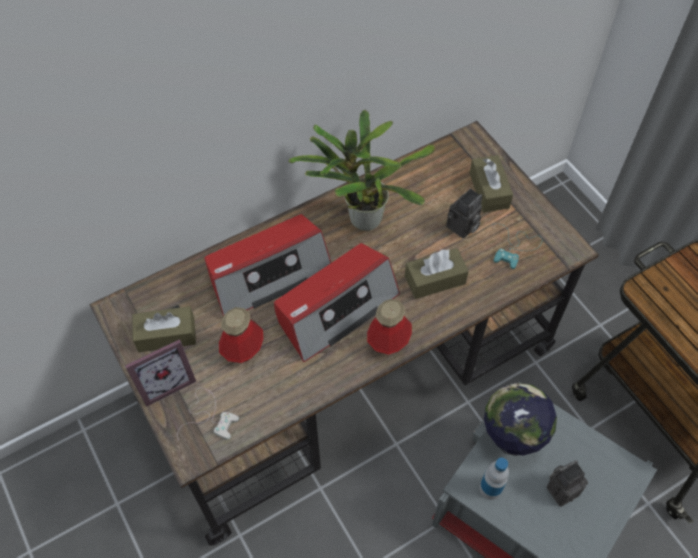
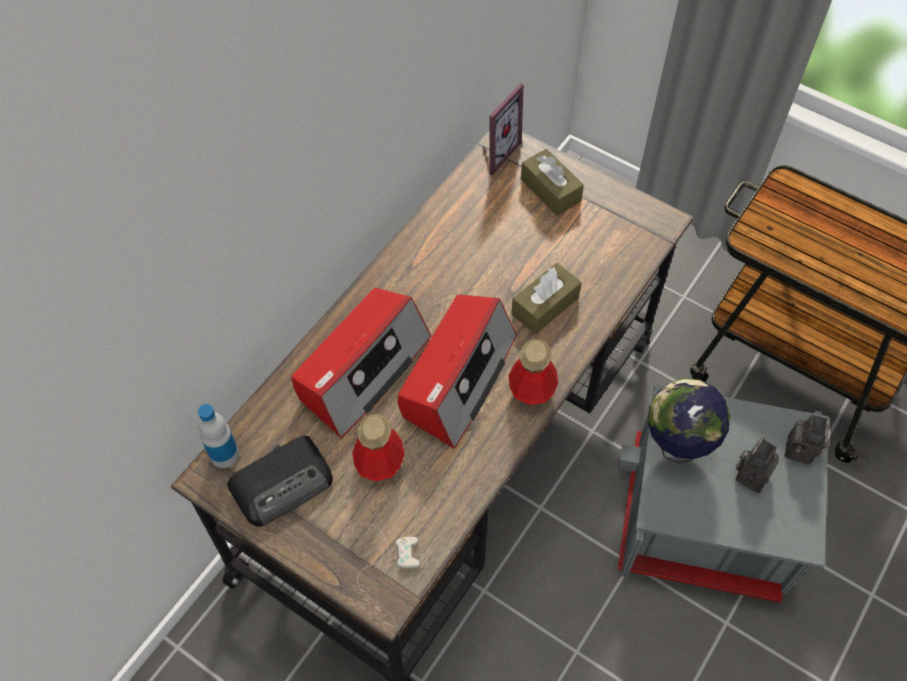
camera: 25 degrees left, 0 degrees up
picture frame [125,339,196,406] -> picture frame moved to [484,83,524,175]
brown tissue box [132,306,196,352] -> radio [227,436,333,527]
potted plant [288,110,435,231] -> none
camera [446,188,482,239] -> camera moved to [785,415,830,465]
bottle [479,458,509,500] -> bottle moved to [198,404,239,468]
turquoise game controller [492,224,542,269] -> none

